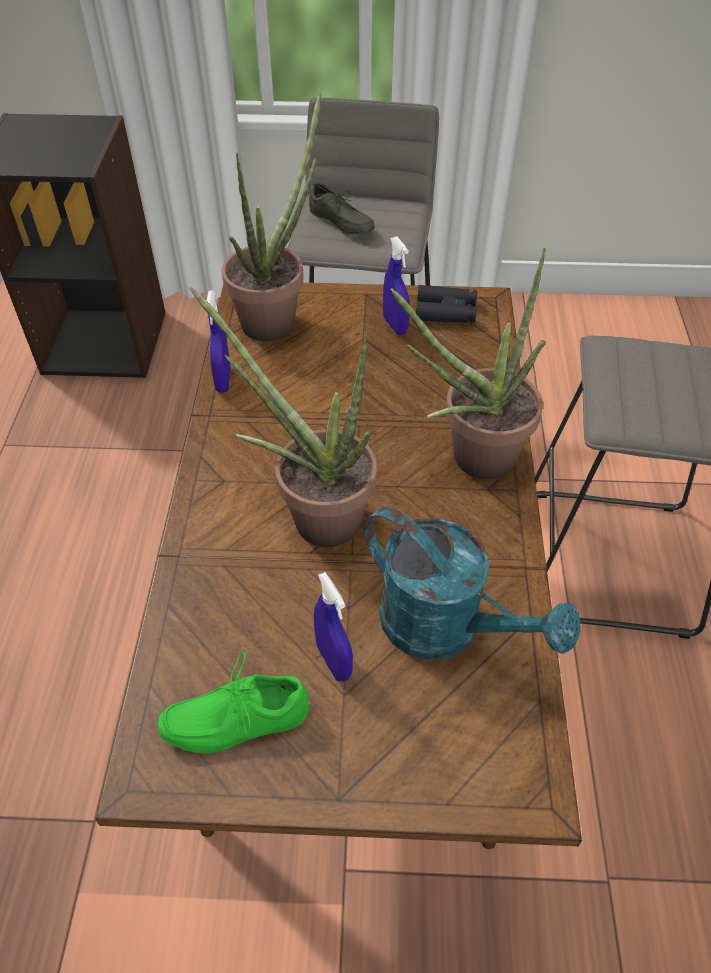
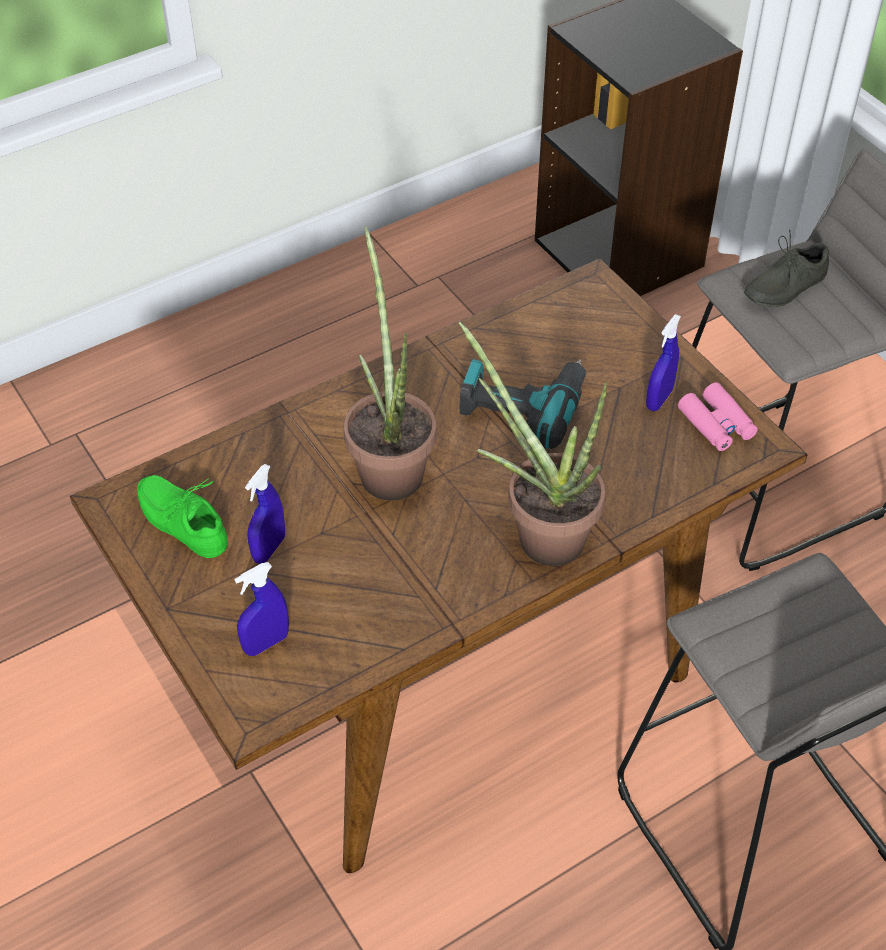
camera: 55 degrees right, 0 degrees up
blue spray bottle [207,291,231,393] -> blue spray bottle moved to [234,562,289,656]
potted plant [222,89,321,341] -> none
grey shoe [309,183,375,236] -> grey shoe turned 45 degrees clockwise [744,230,829,307]
turquoise watering can [364,507,581,660] -> none
black binoculars [416,285,477,323] -> pink binoculars [678,382,758,451]
none -> power drill [460,359,586,449]

